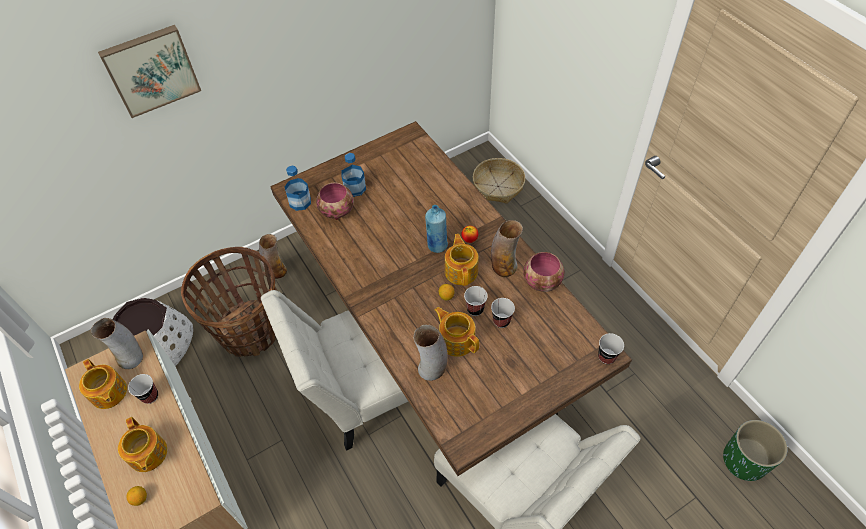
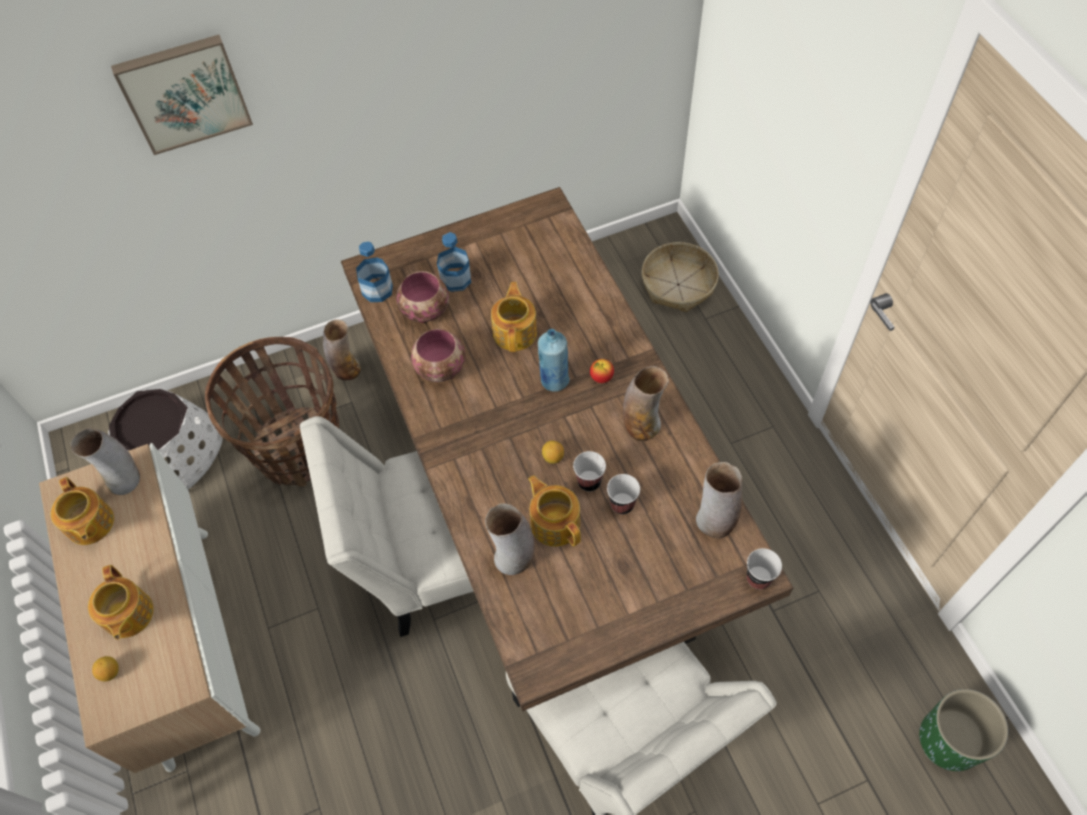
camera: 10 degrees right, 5 degrees up
cup [128,374,158,404] -> none
teapot [445,234,479,286] -> teapot moved to [491,282,537,352]
bowl [523,252,564,292] -> bowl moved to [411,329,465,382]
none -> vase [696,462,742,538]

